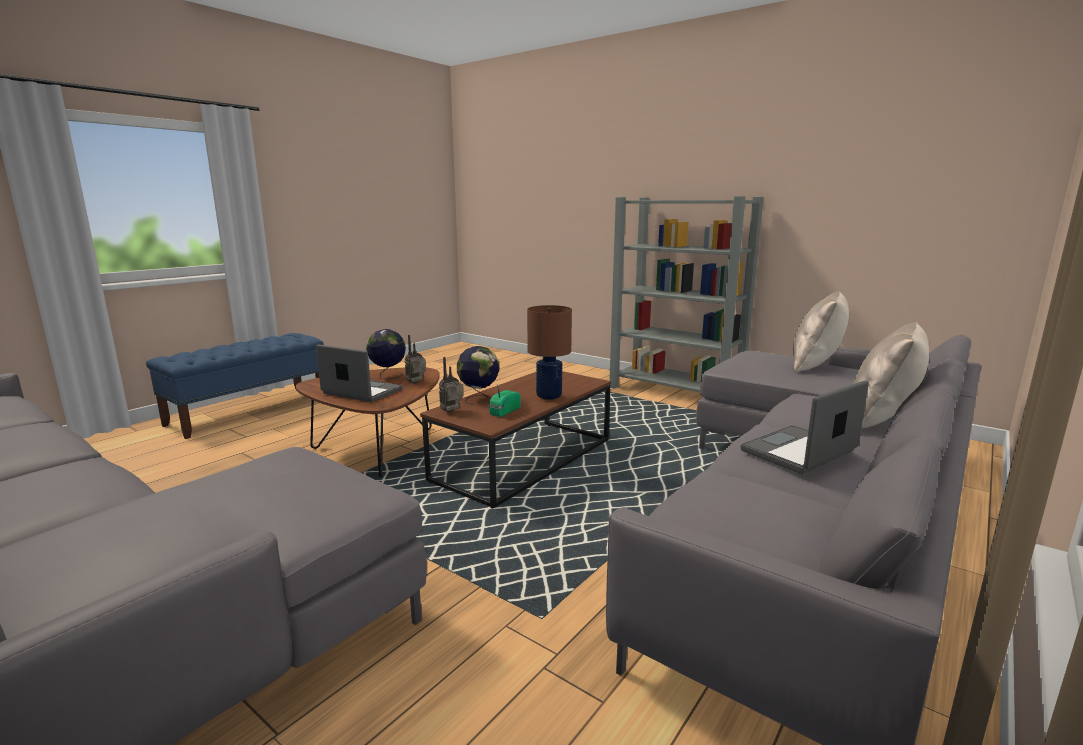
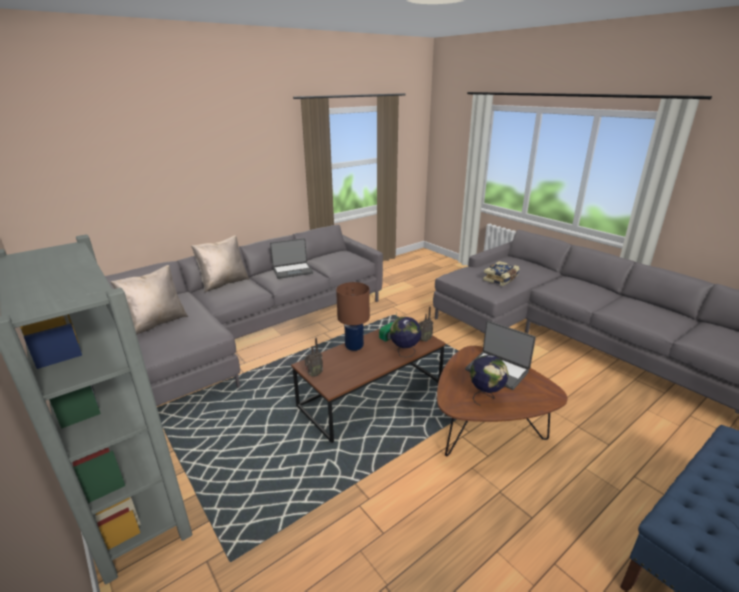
camera: 165 degrees left, 10 degrees up
radio [405,335,426,384] -> radio moved to [305,338,323,377]
none -> book [483,261,519,286]

